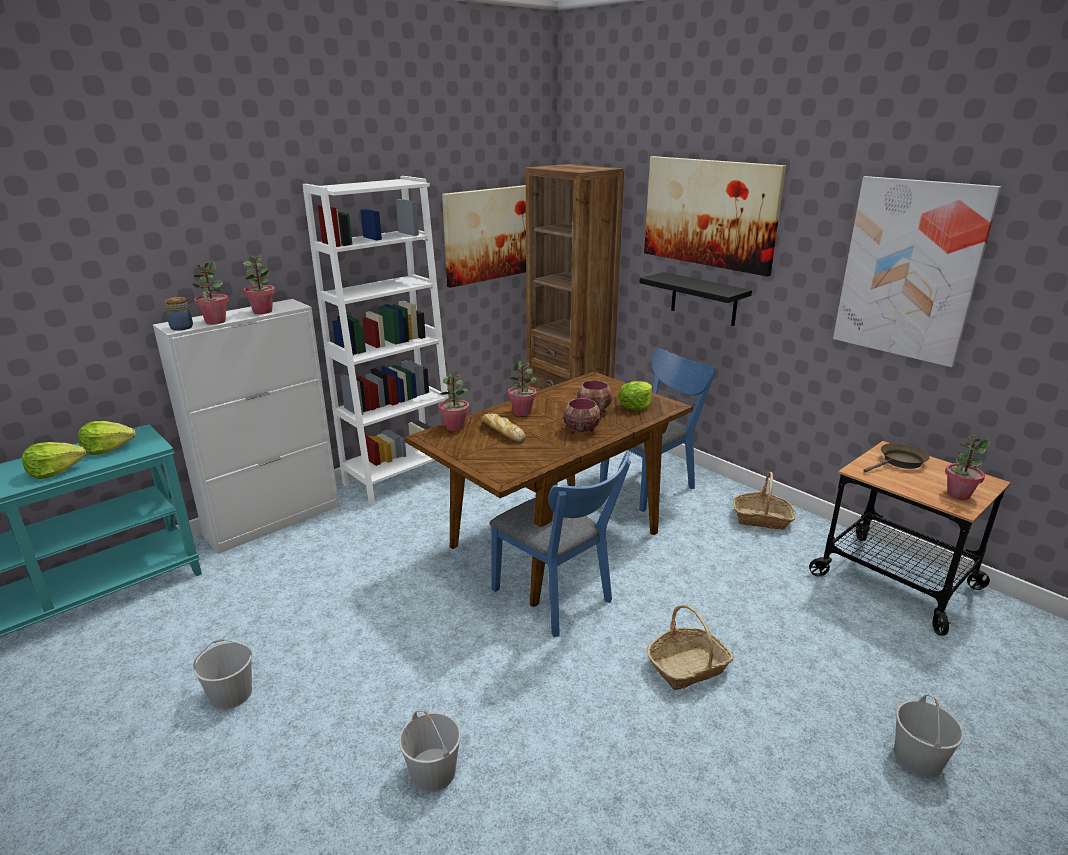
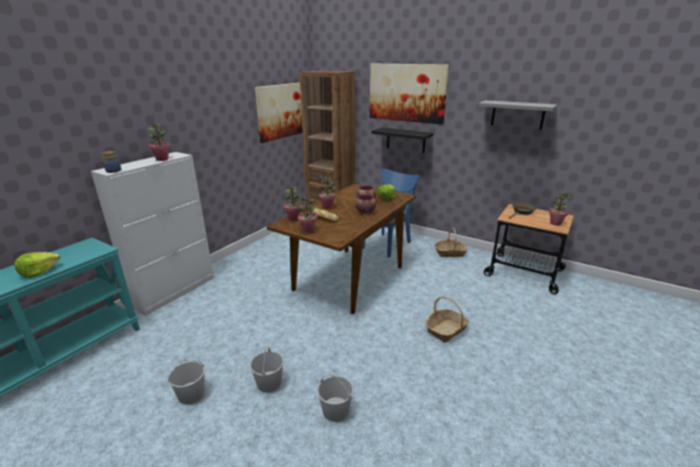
camera: 15 degrees left, 0 degrees up
lettuce [78,421,136,455] -> none
potted plant [192,262,229,325] -> potted plant moved to [298,195,317,233]
white bookcase [302,176,449,506] -> none
blue chair [490,451,631,637] -> none
picture [833,176,1001,367] -> grey shelf [478,100,557,130]
white bucket [894,695,964,778] -> white bucket moved to [250,347,284,393]

